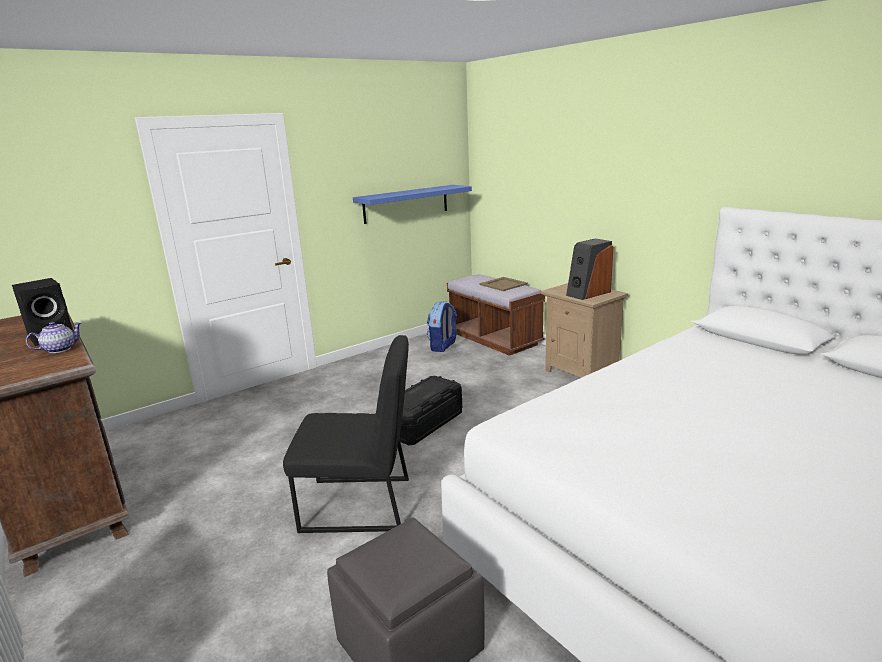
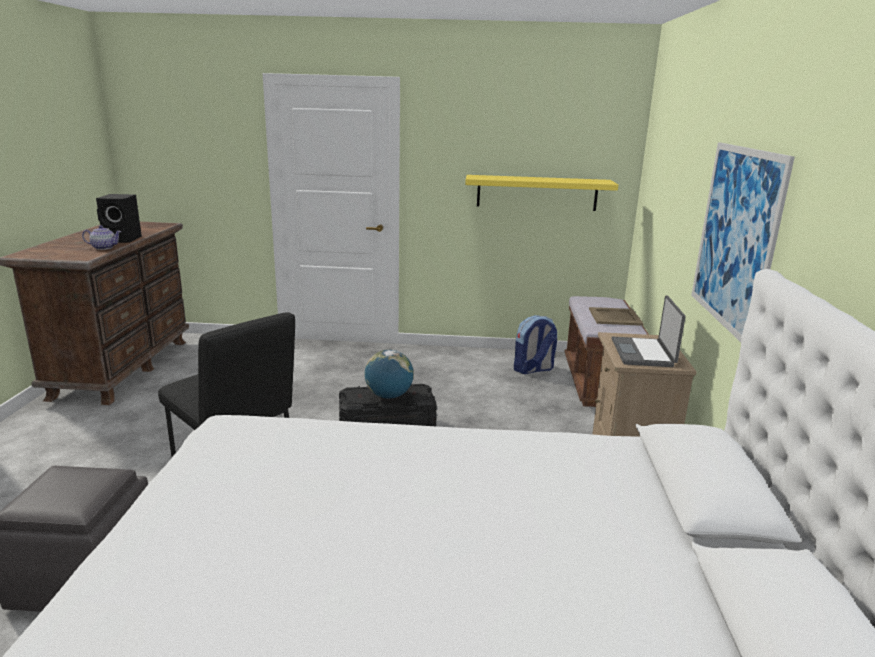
camera: 40 degrees right, 0 degrees up
blue shelf [353,185,472,224] -> yellow shelf [465,175,618,211]
speaker [566,238,614,300] -> laptop [612,295,685,367]
none -> globe [365,350,414,399]
none -> picture [691,142,795,342]

